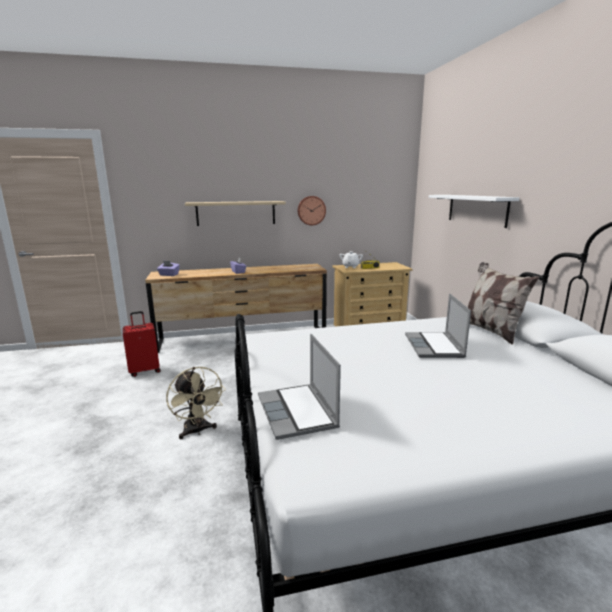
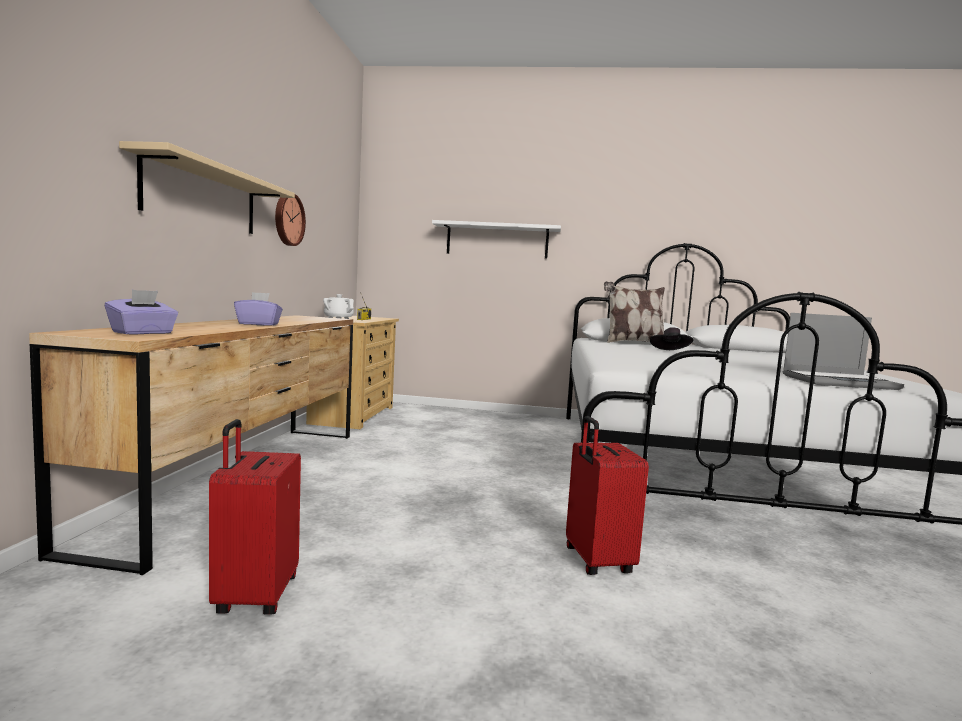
camera: 70 degrees left, 10 degrees down
beige fan [166,367,226,440] -> red suitcase [566,416,649,575]
laptop [405,293,471,358] -> black hat [650,327,693,350]

